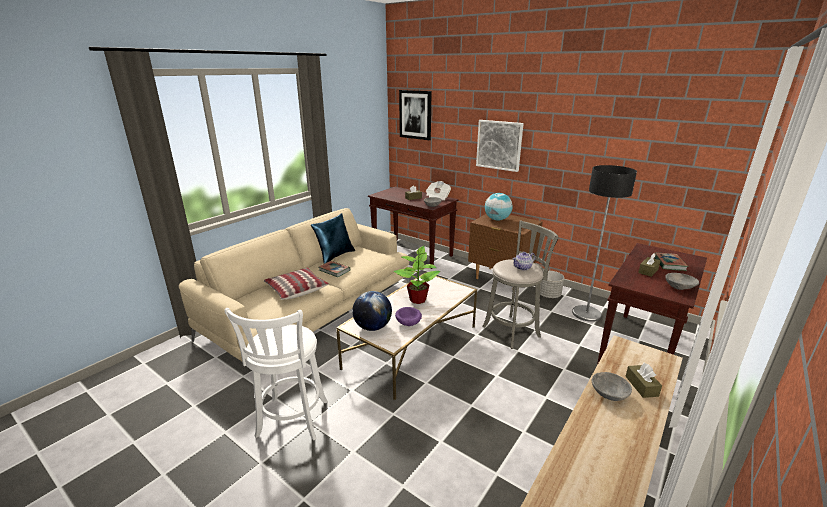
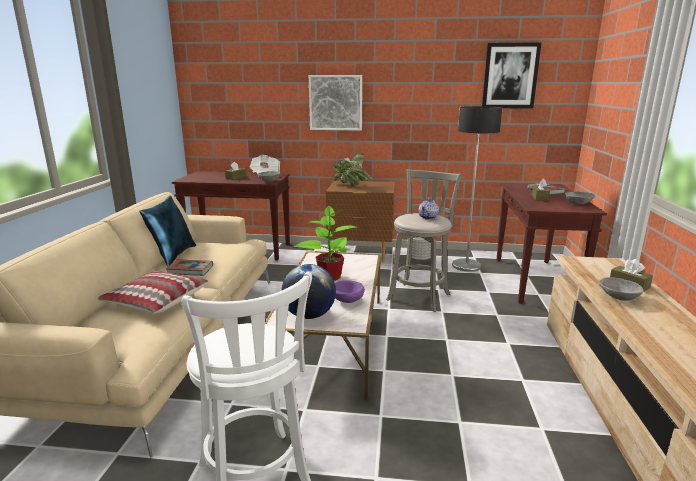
camera: 30 degrees left, 5 degrees down
picture [399,90,432,140] -> picture moved to [482,42,542,109]
globe [485,193,513,220] -> potted plant [331,153,372,185]

